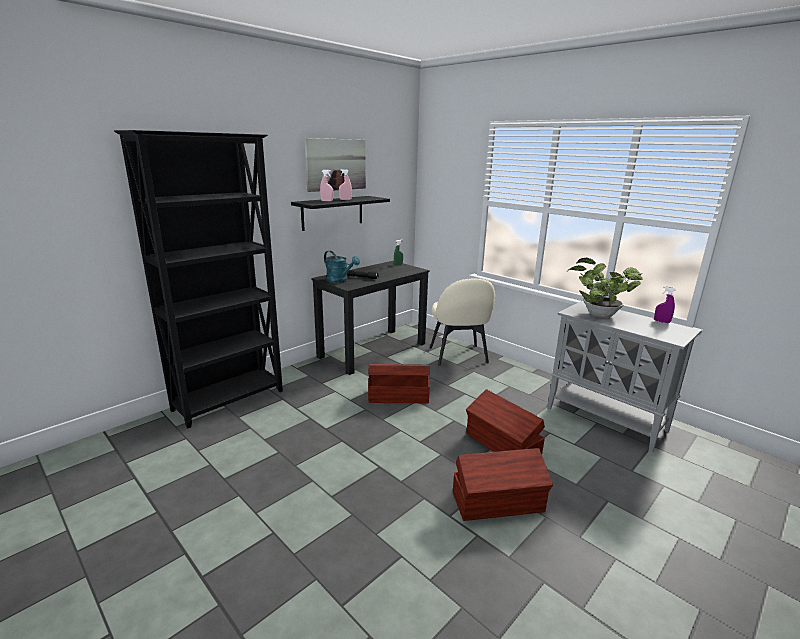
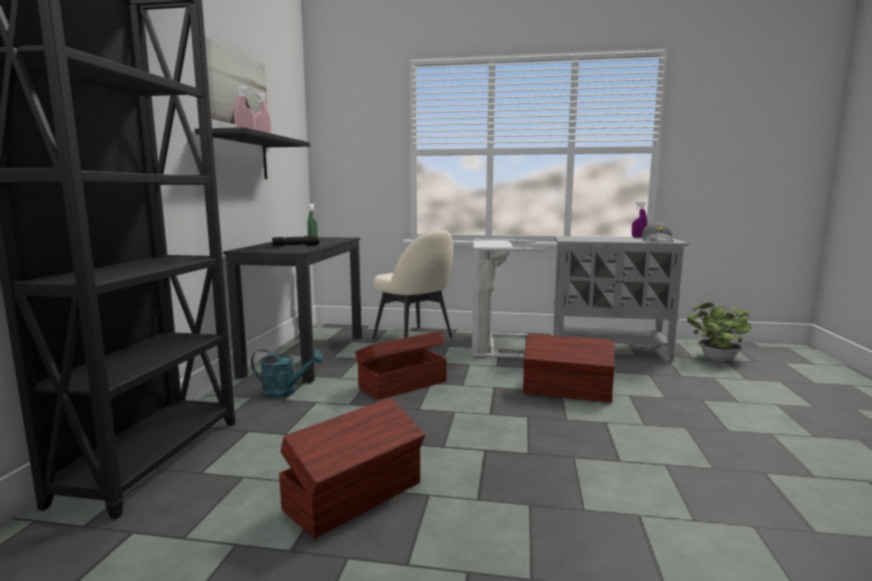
camera: 35 degrees left, 10 degrees down
turquoise watering can [324,251,360,283] -> turquoise watering can moved to [251,349,324,398]
brown storage box [453,448,553,521] -> brown storage box moved to [279,398,425,538]
potted plant [567,258,643,318] -> potted plant moved to [687,303,752,361]
none -> grey laundry basket [472,239,544,358]
none -> grey cap [641,222,674,242]

